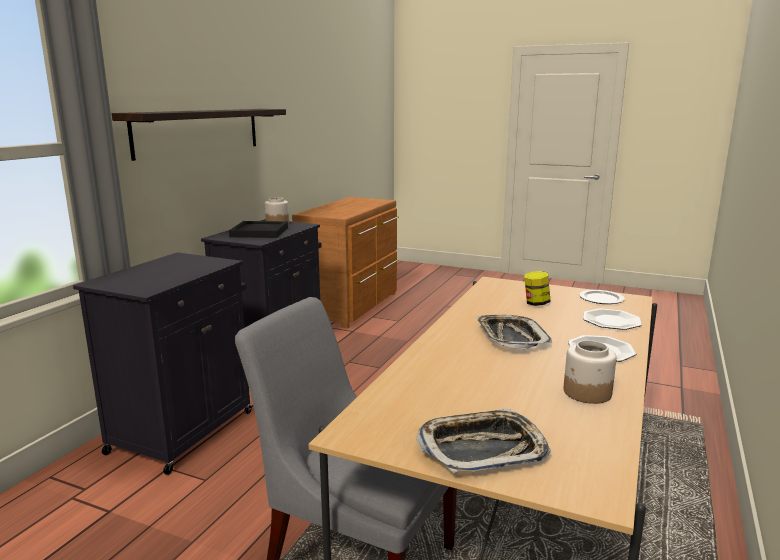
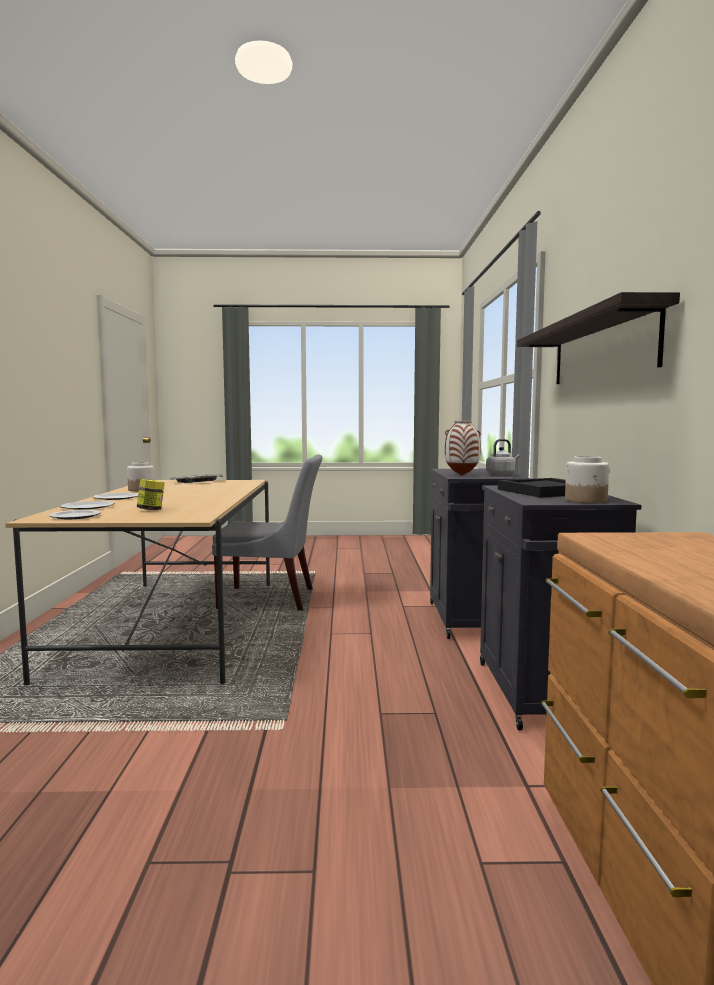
camera: 155 degrees right, 10 degrees down
tray [476,315,552,349] -> none
none -> vase [445,421,481,476]
none -> grey kettle [486,439,520,475]

